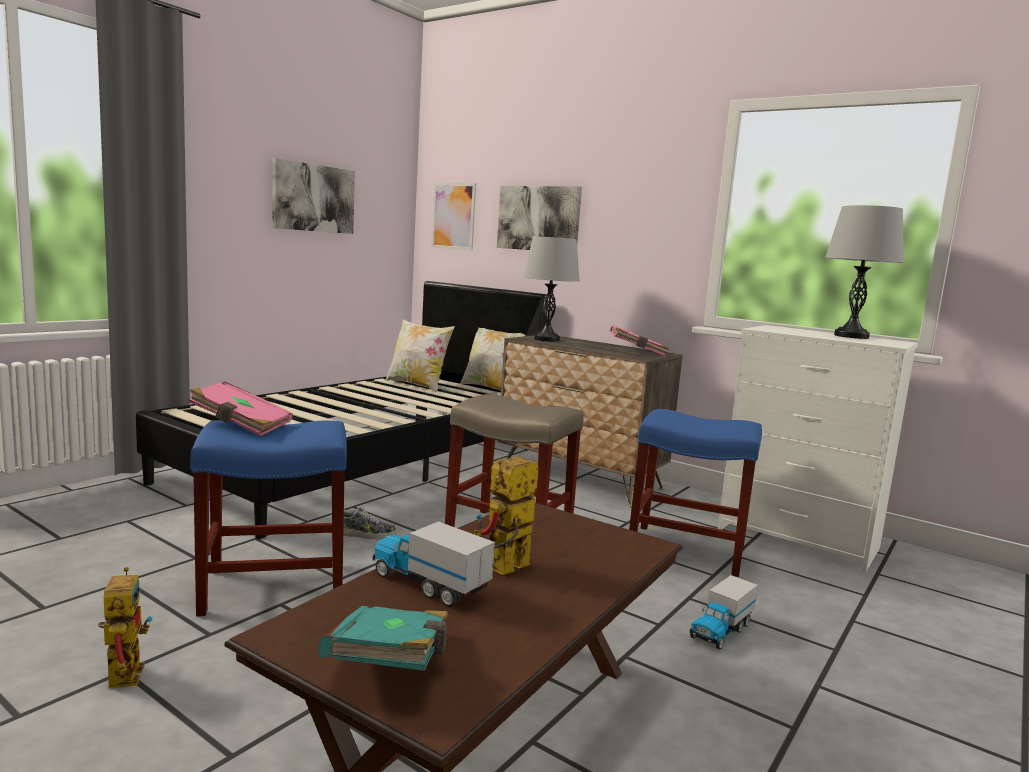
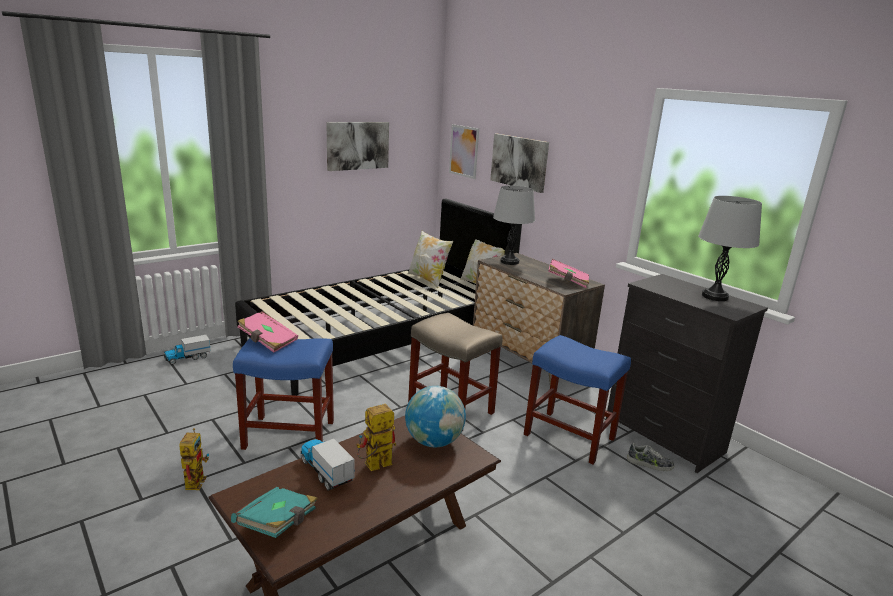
camera: 15 degrees right, 10 degrees up
shoe [343,508,397,539] -> shoe moved to [627,443,674,471]
toy truck [690,575,758,650] -> toy truck moved to [164,335,211,364]
white dresser [718,325,918,572] -> black dresser [606,274,768,473]
none -> globe [405,386,466,447]

